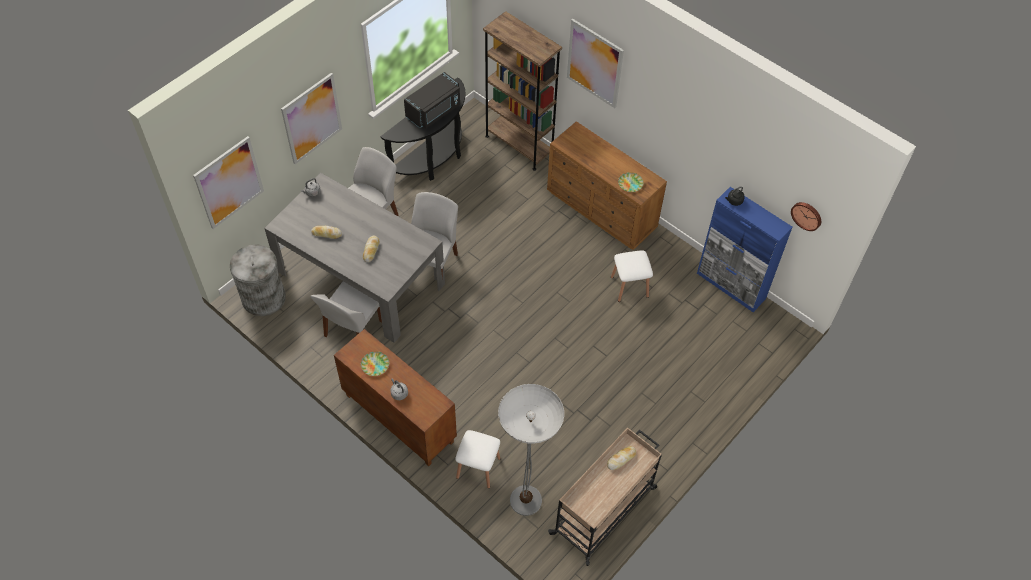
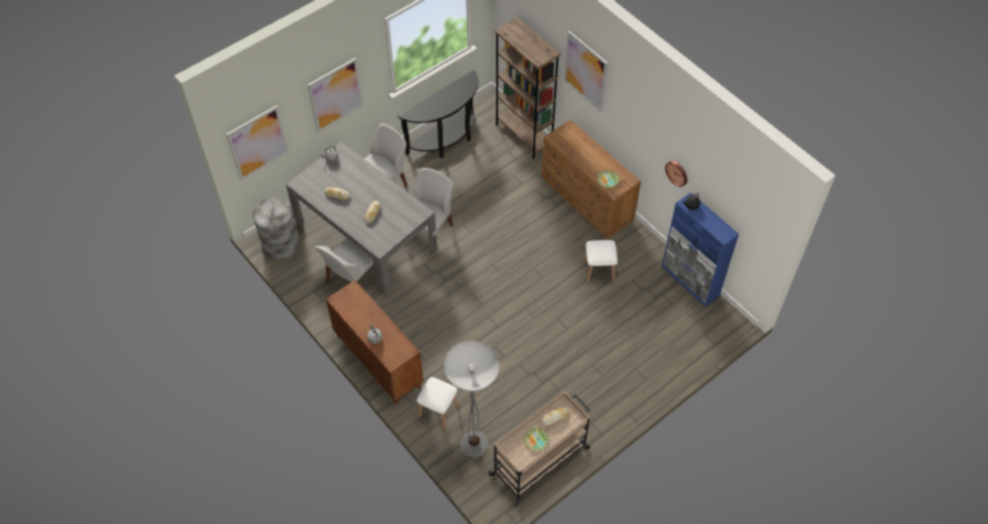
camera: 10 degrees right, 0 degrees up
plate [361,351,389,376] -> plate moved to [524,427,549,451]
black microwave [404,72,460,128] -> none
wall clock [791,202,821,231] -> wall clock moved to [665,161,687,187]

